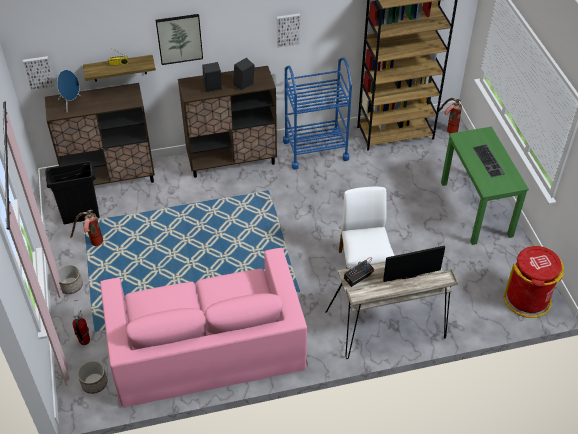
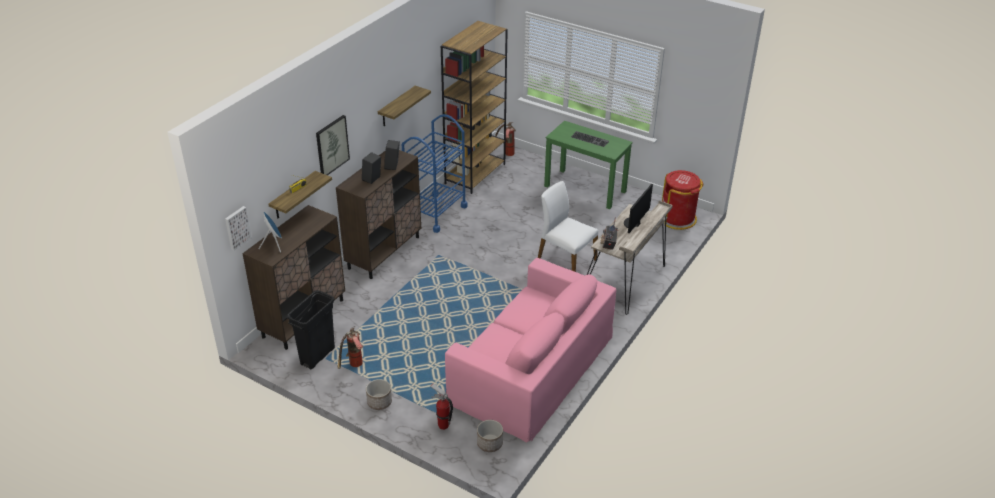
camera: 45 degrees left, 10 degrees down
picture [277,13,300,48] -> shelf [378,86,431,126]

